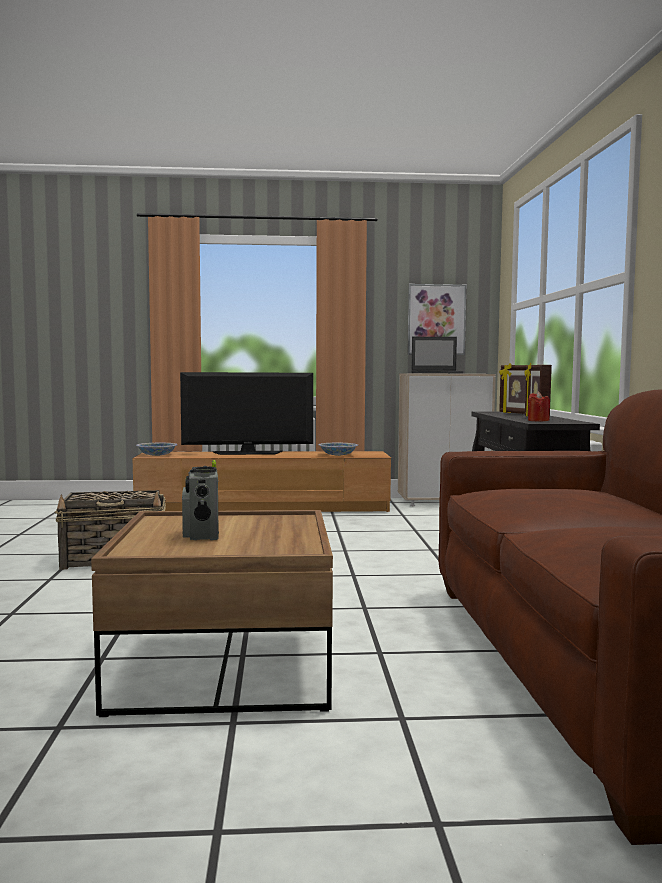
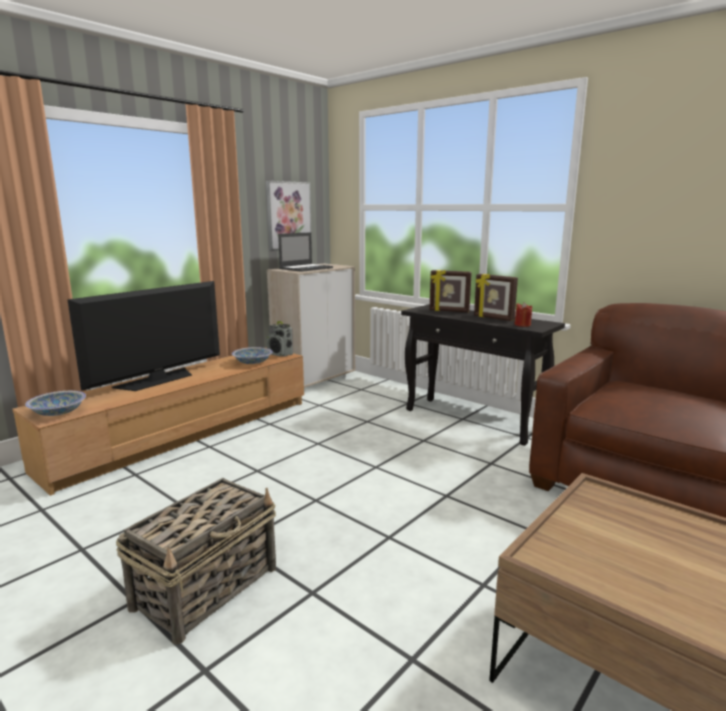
camera: 45 degrees left, 10 degrees up
radio [182,460,219,540] -> radio moved to [266,321,293,357]

